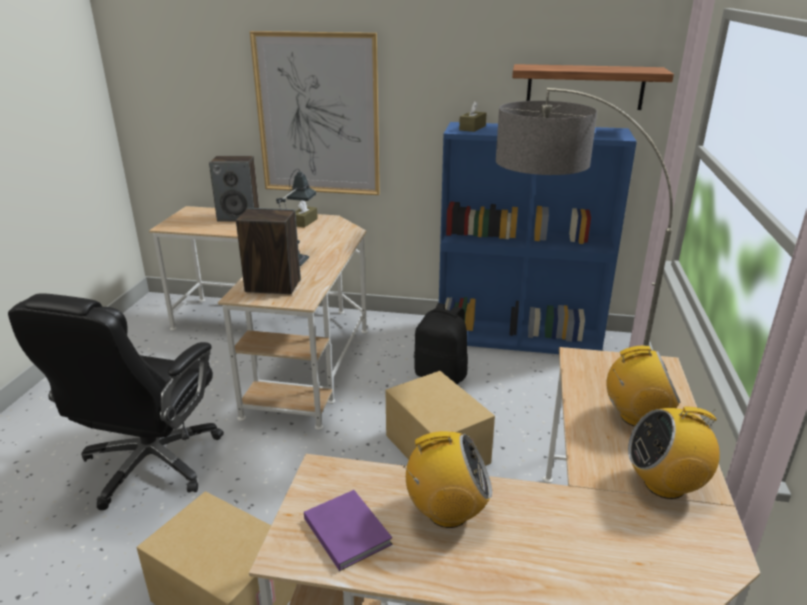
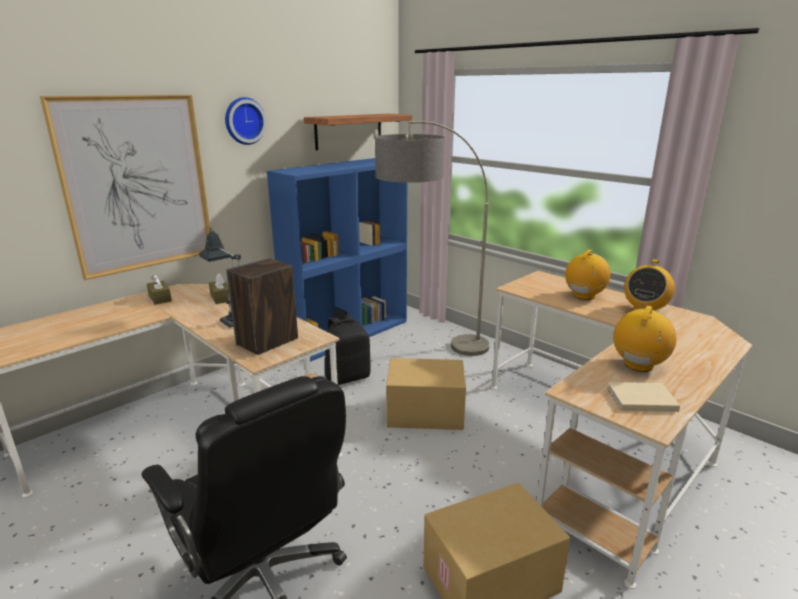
camera: 55 degrees left, 5 degrees down
speaker [209,156,259,222] -> none
purple book [304,490,392,571] -> beige book [607,382,680,412]
brown tissue box [459,101,487,132] -> brown tissue box moved to [209,274,229,304]
none -> wall clock [225,97,267,145]

